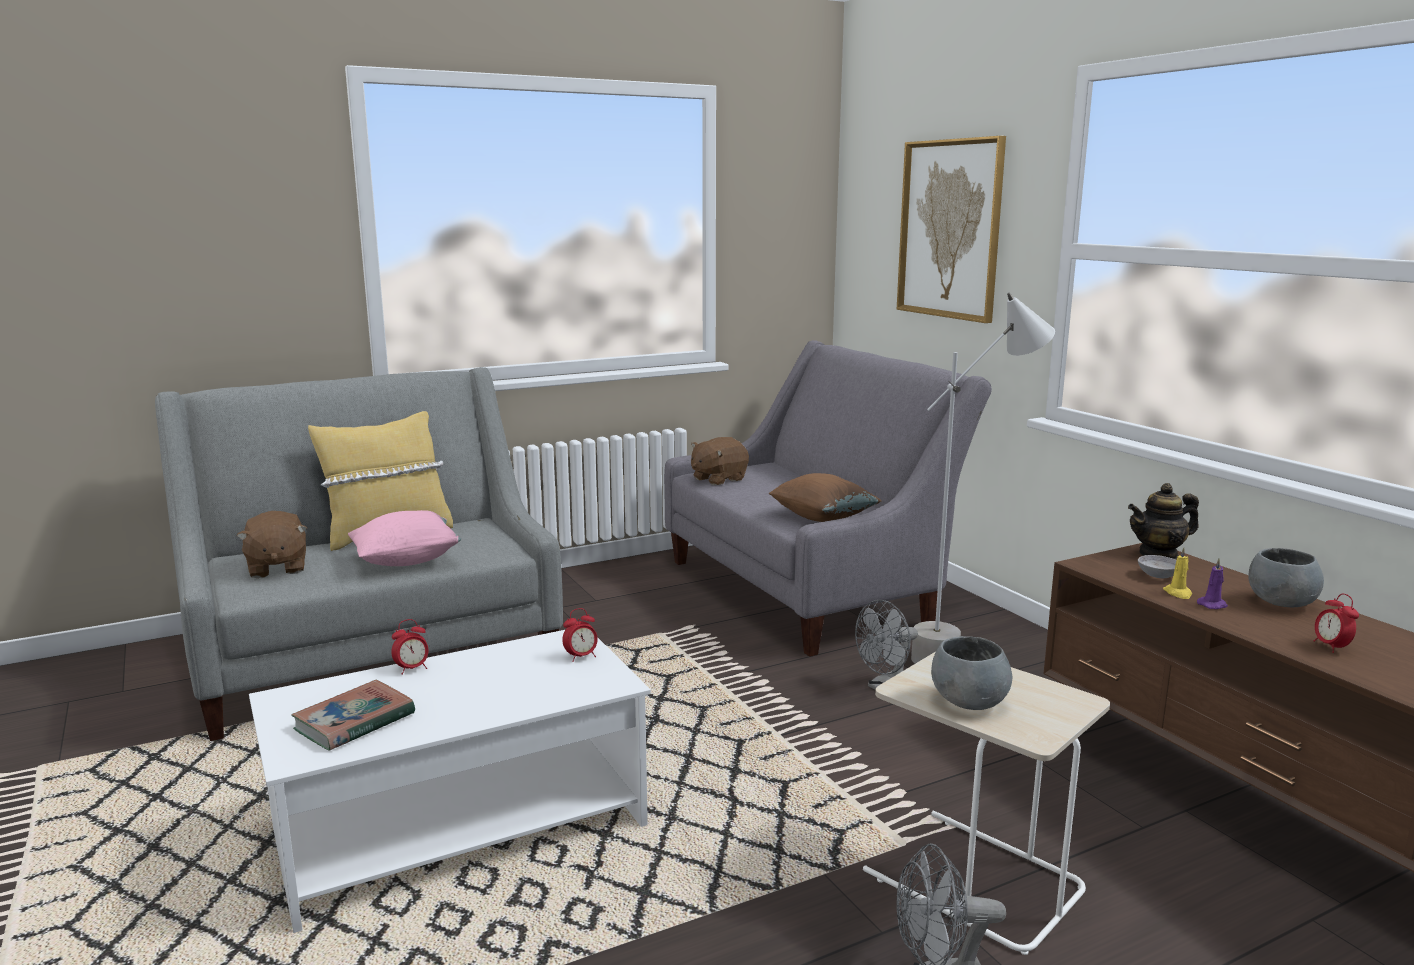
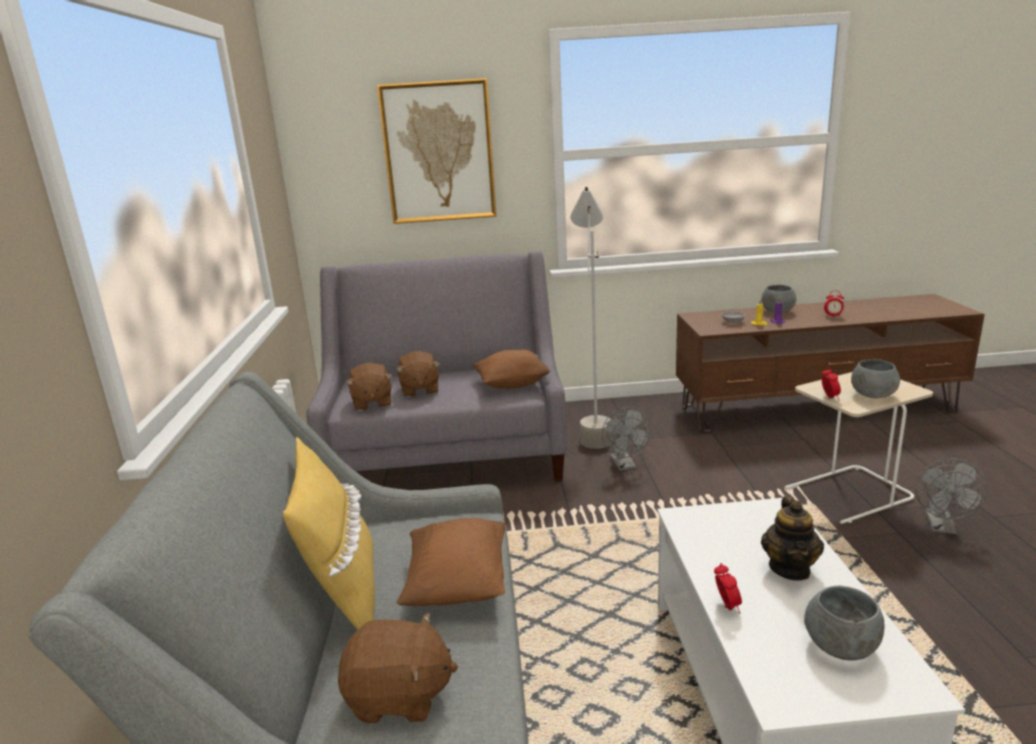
camera: 65 degrees left, 5 degrees up
book [291,680,415,751] -> grey bowl [804,586,885,660]
pink pillow [348,510,461,566] -> brown pillow [397,518,506,606]
alarm clock [562,608,598,662] -> alarm clock moved to [822,367,841,400]
teapot [1128,483,1199,560] -> teapot moved to [761,496,824,581]
none -> brown plush toy [396,351,440,398]

